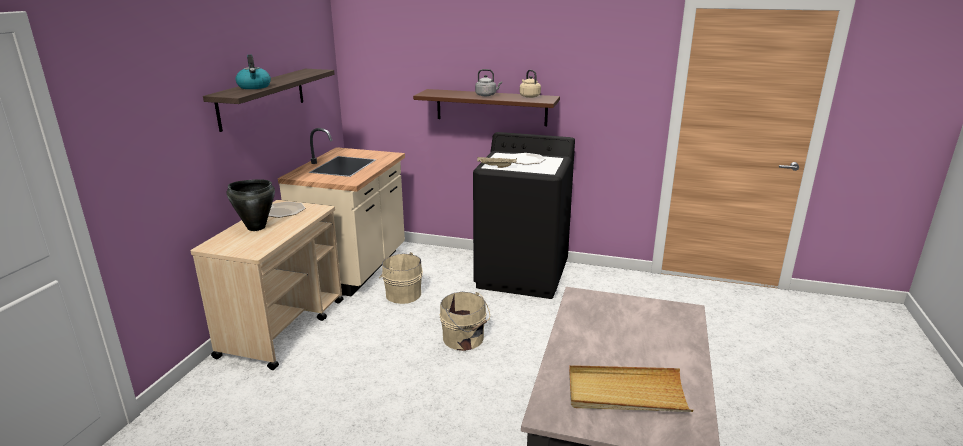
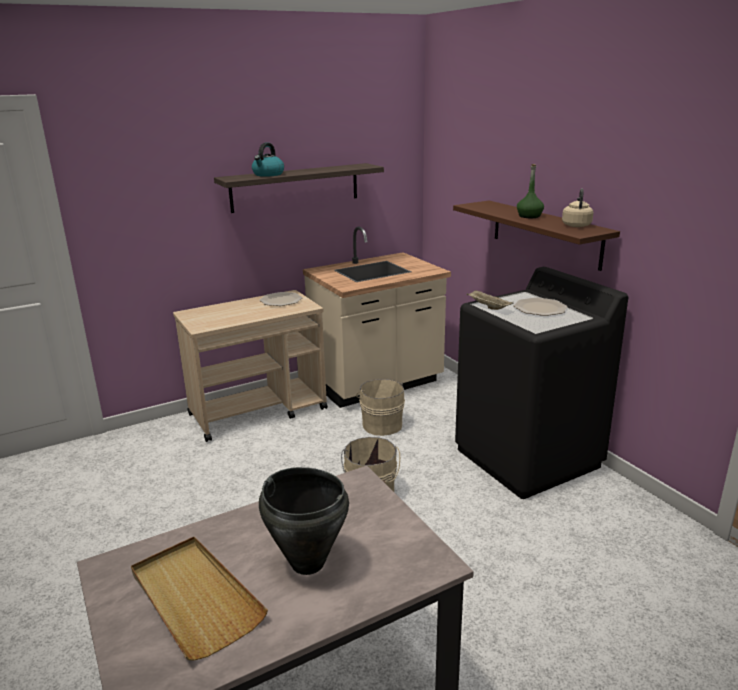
camera: 45 degrees right, 0 degrees up
black cooking pot [227,179,275,231] -> black cooking pot moved to [259,467,349,575]
grey kettle [475,69,502,96] -> green bottle [517,164,544,218]

